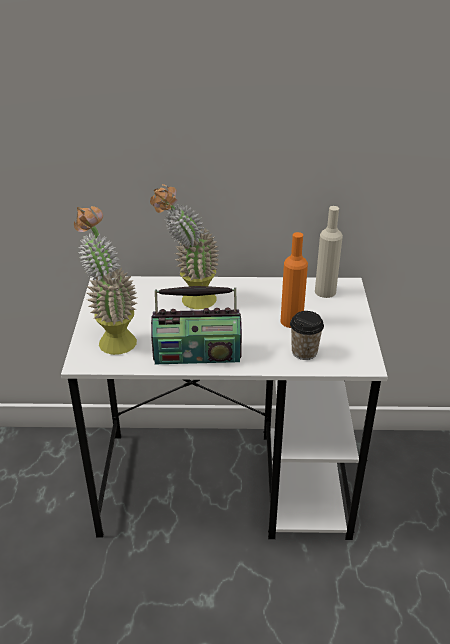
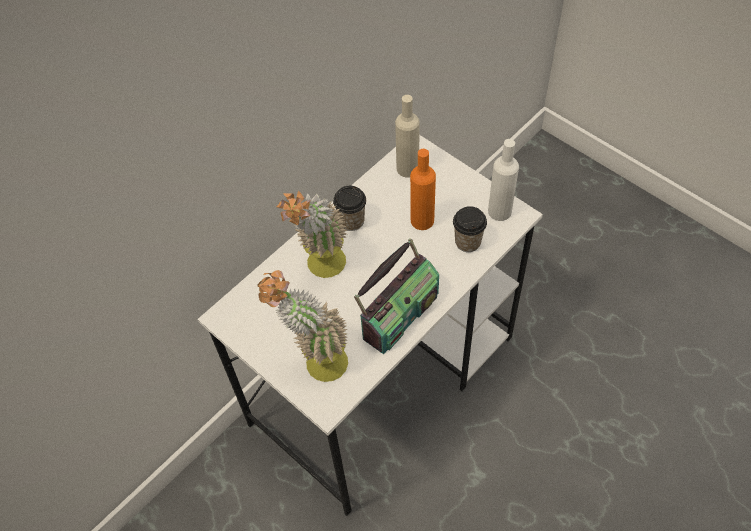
camera: 45 degrees left, 20 degrees up
none -> cup [333,186,366,231]
none -> white bottle [488,139,519,221]

